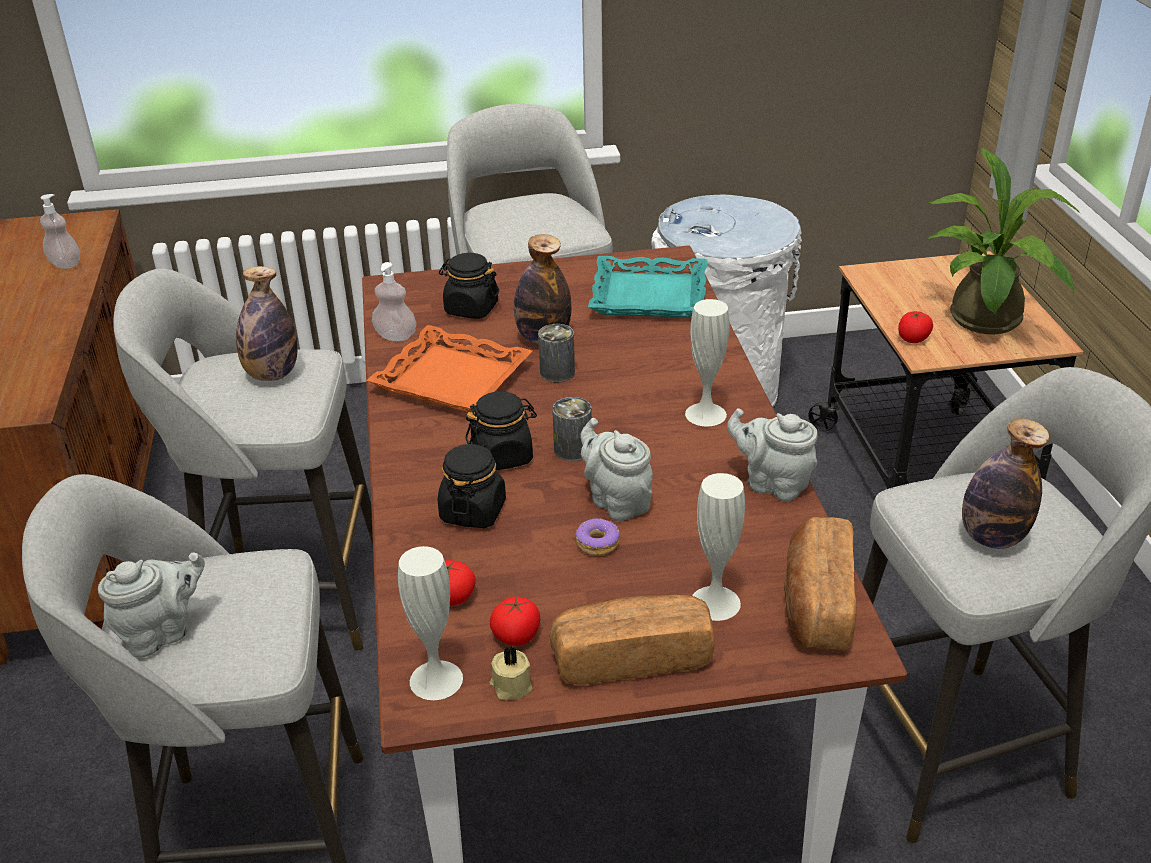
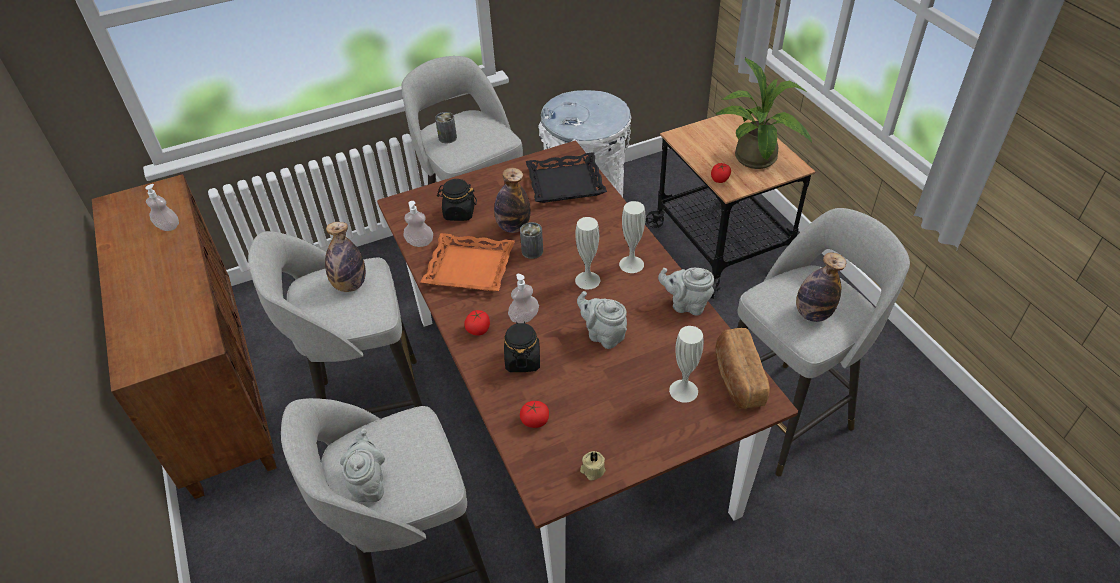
camera: 15 degrees left, 10 degrees up
grey teapot [98,552,205,658] -> grey teapot turned 45 degrees counterclockwise [340,429,385,502]
white vase [398,546,463,700] -> white vase moved to [575,217,600,289]
black jar [465,391,537,470] -> soap dispenser [508,274,539,323]
tomato [490,596,540,646] -> tomato moved to [464,310,490,336]
bread [550,594,714,685] -> none
can [552,397,592,461] -> can moved to [435,112,457,143]
donut [576,518,620,555] -> none
turquoise tray [588,256,707,318] -> black tray [526,152,607,203]

